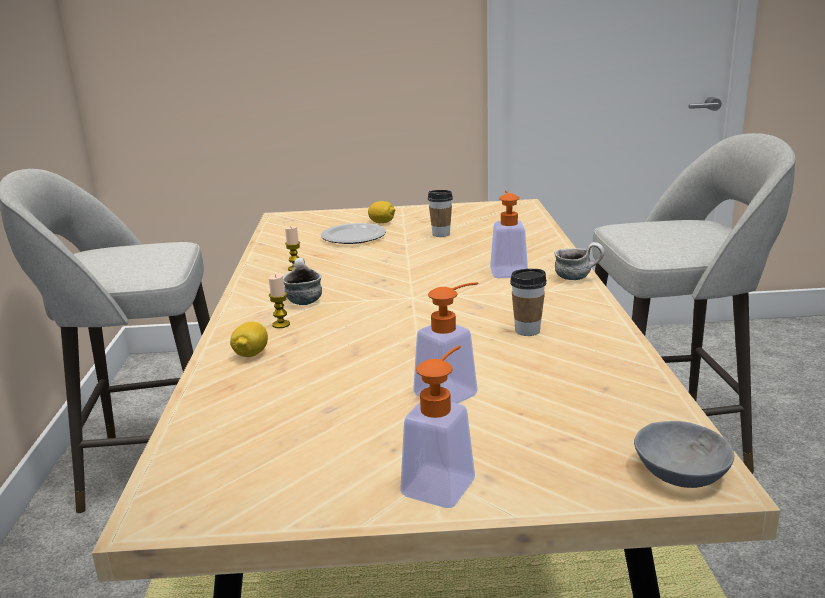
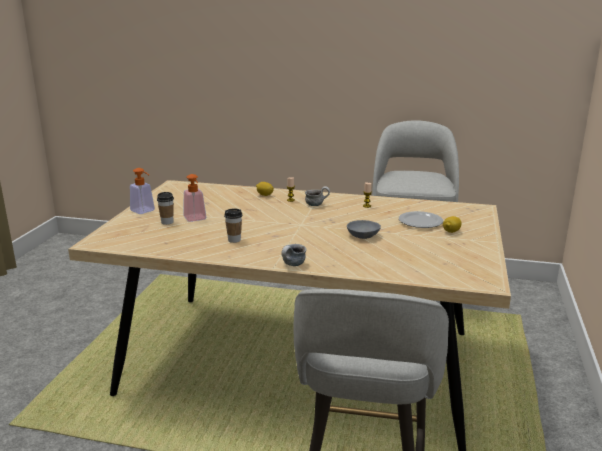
camera: 105 degrees right, 0 degrees up
cup [428,190,453,237] -> cup moved to [157,192,174,225]
soap dispenser [490,191,528,278] -> none
grey bowl [634,421,734,488] -> grey bowl moved to [347,220,381,239]

